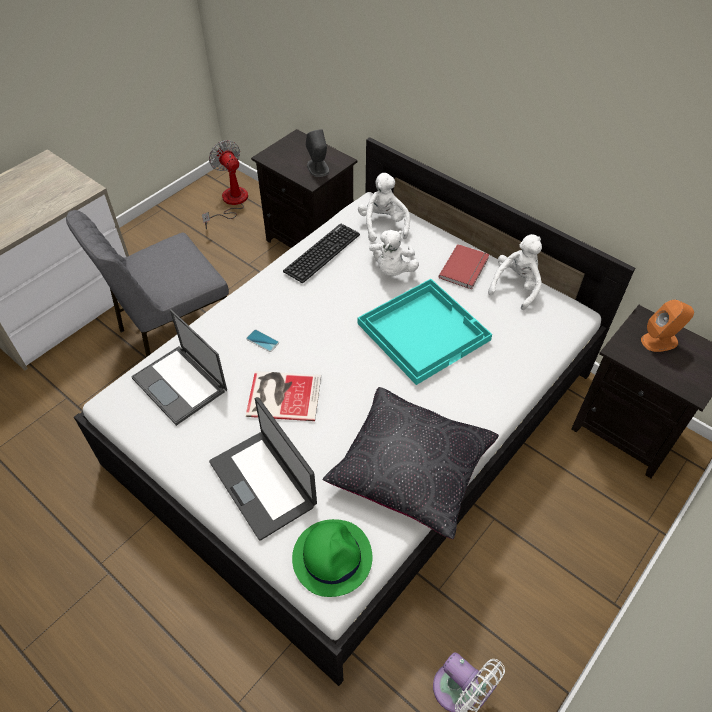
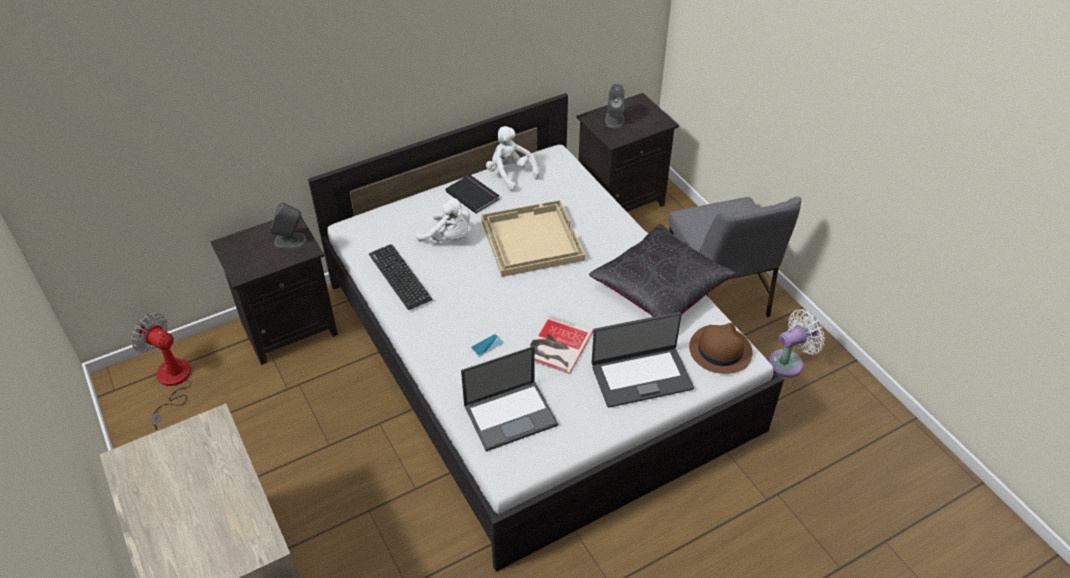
camera: 70 degrees left, 5 degrees down
grey chair [66,210,229,357] -> grey chair moved to [668,197,801,317]
fan [202,140,248,229] -> fan turned 45 degrees clockwise [131,313,192,430]
green hat [292,519,373,597] -> brown hat [689,323,753,374]
white plush toy [358,173,410,242] -> none
turquoise tray [358,279,492,385] -> beige tray [481,200,585,277]
red book [439,244,490,289] -> black book [446,174,499,214]
orange speaker [641,299,694,352] -> grey speaker [605,84,625,128]

